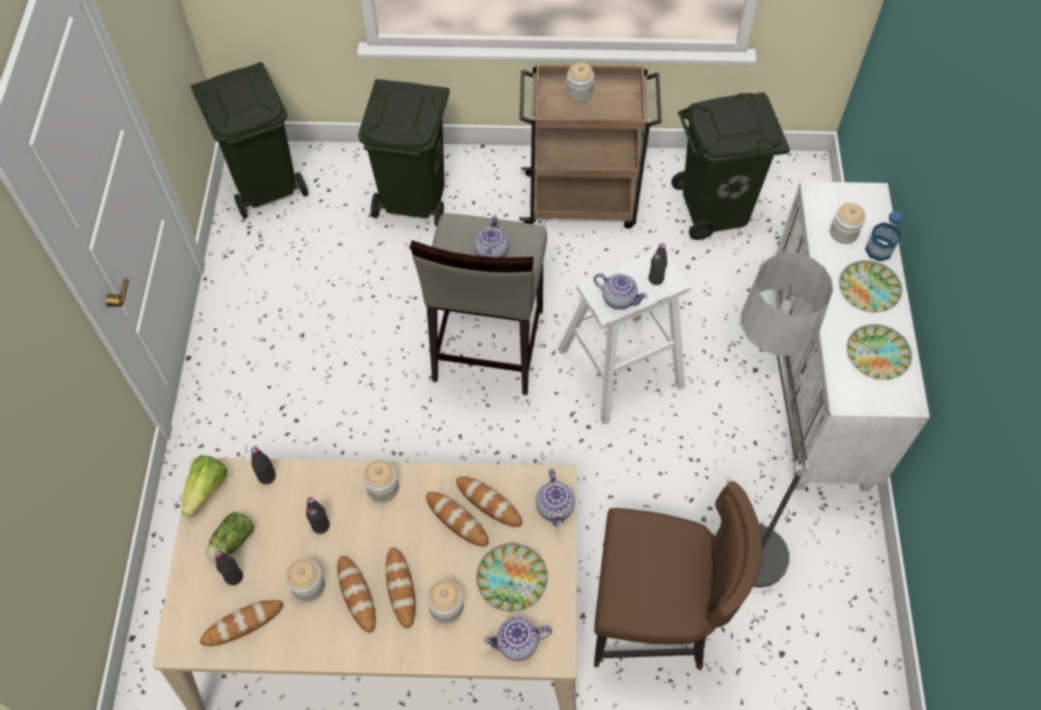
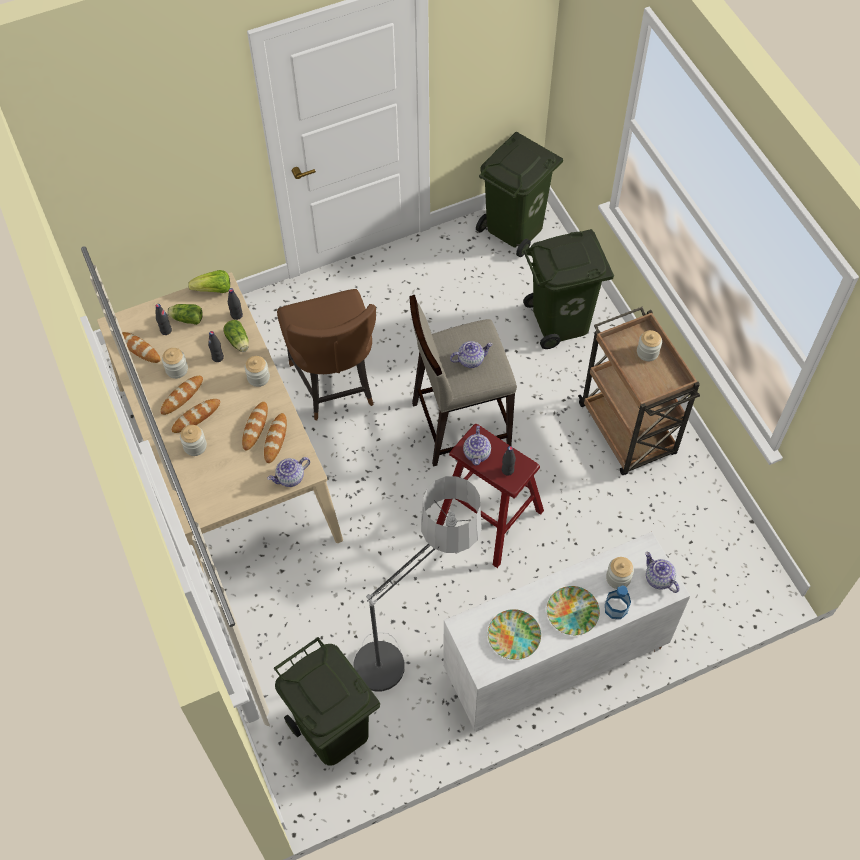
camera: 65 degrees right, 0 degrees up
plate [476,543,548,612] -> none
teapot [483,617,552,661] -> teapot moved to [645,551,680,593]
white stool [558,250,691,425] -> red stool [437,424,544,568]
brown chair [594,481,762,671] -> brown chair moved to [277,289,376,420]
green trash can [671,92,790,240] -> green trash can moved to [274,637,380,766]
none -> lettuce [224,320,249,352]

